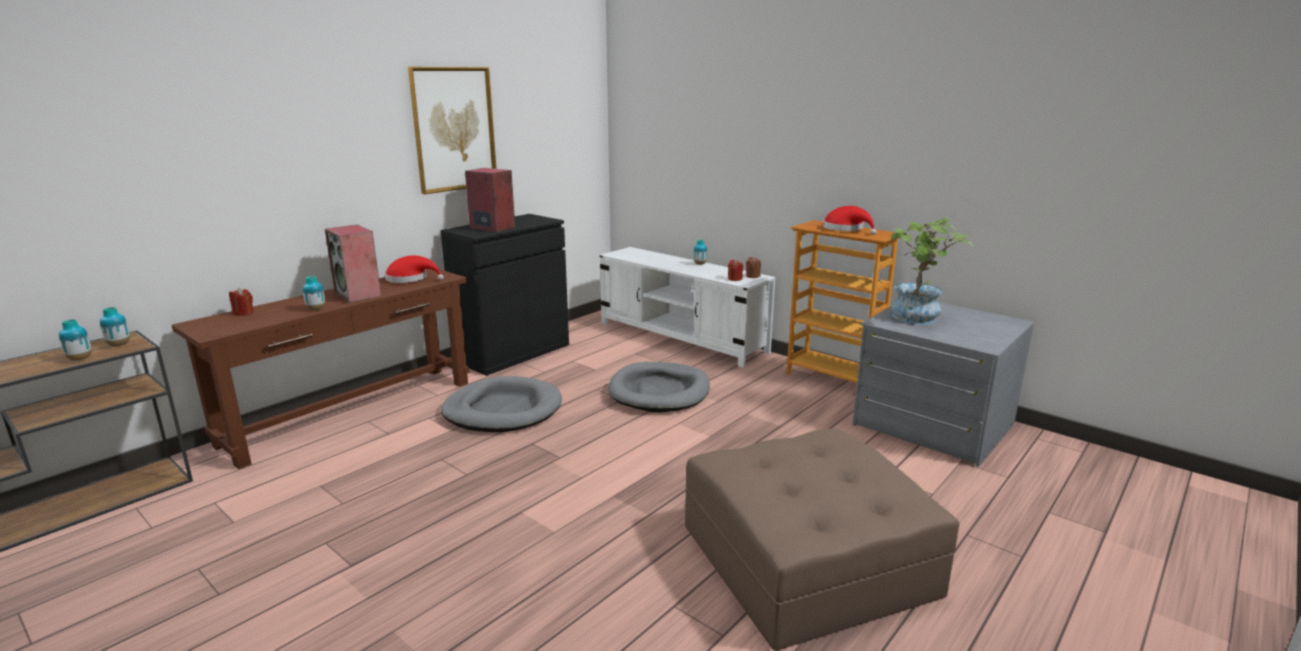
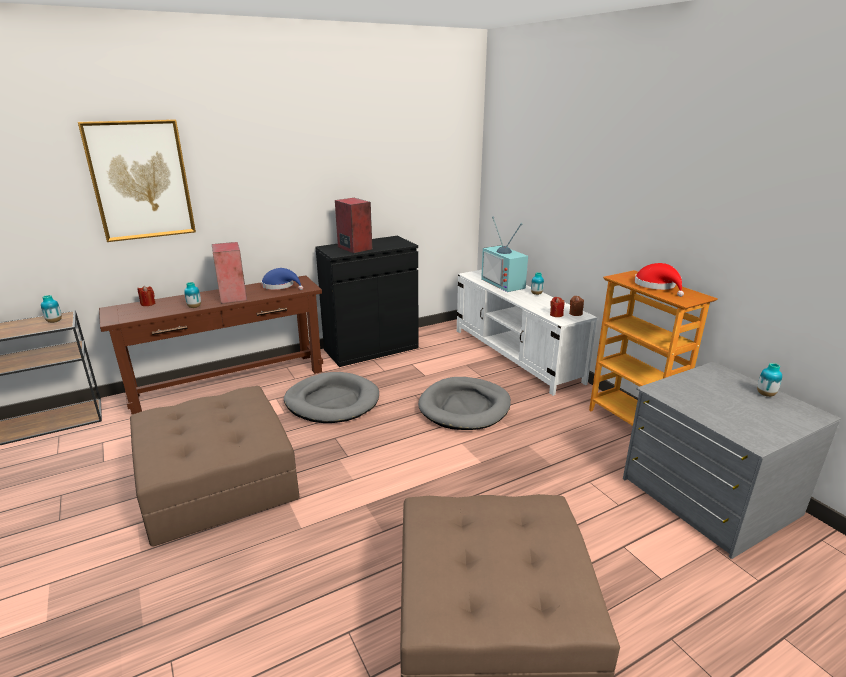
camera: 20 degrees right, 5 degrees up
vase [59,319,92,360] -> vase moved to [757,363,782,397]
red hat [385,255,444,283] -> blue hat [261,268,303,290]
picture [408,67,496,194] -> picture moved to [78,119,196,242]
potted plant [891,217,974,325] -> none
none -> brown ottoman [130,386,299,547]
none -> television [481,216,528,292]

